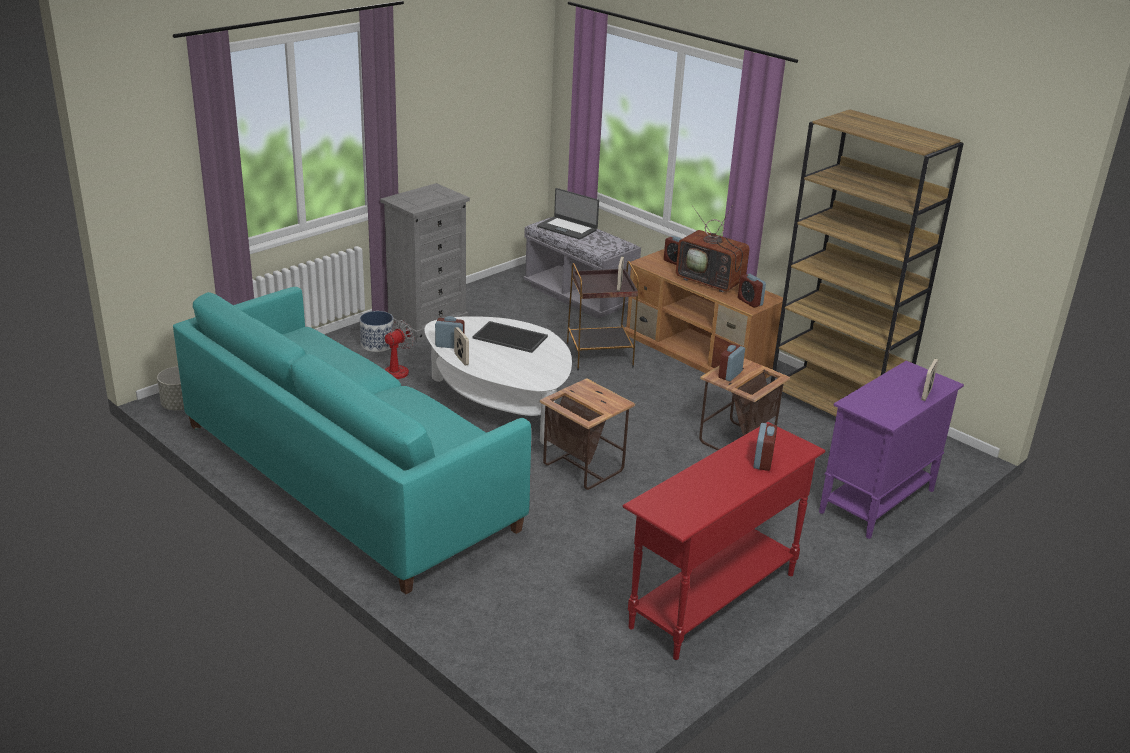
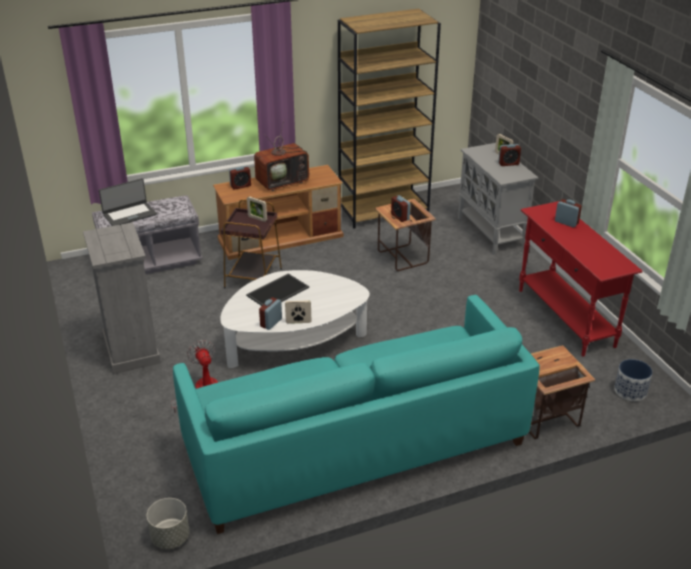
camera: 65 degrees left, 5 degrees up
planter [360,311,394,352] -> planter moved to [614,359,653,401]
side table [540,378,635,490] -> side table moved to [529,345,595,439]
alarm clock [738,274,766,307] -> alarm clock moved to [498,144,521,166]
purple cabinet [819,361,964,539] -> grey cabinet [458,143,538,255]

